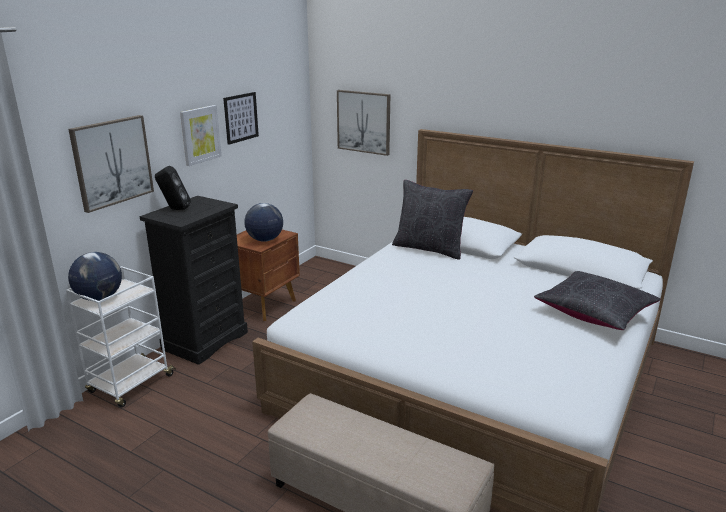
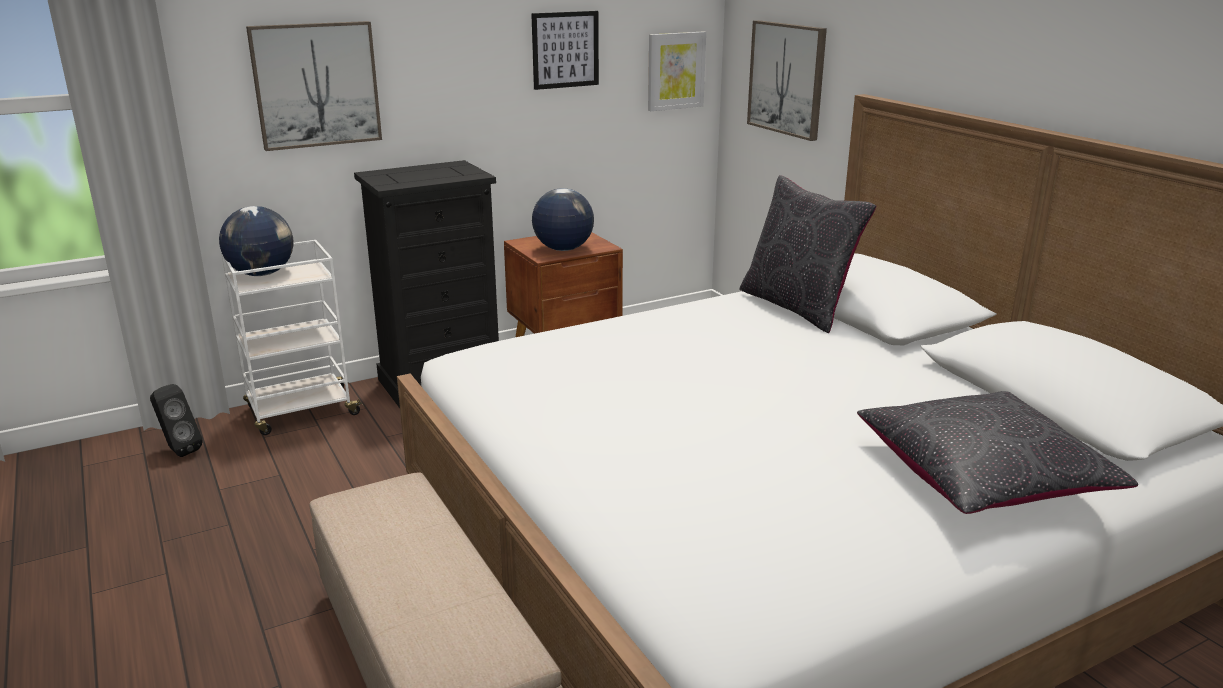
camera: 30 degrees right, 0 degrees up
black speaker [155,166,191,210] -> black speaker moved to [150,384,203,457]
picture [180,105,221,166] -> picture moved to [648,32,706,111]

